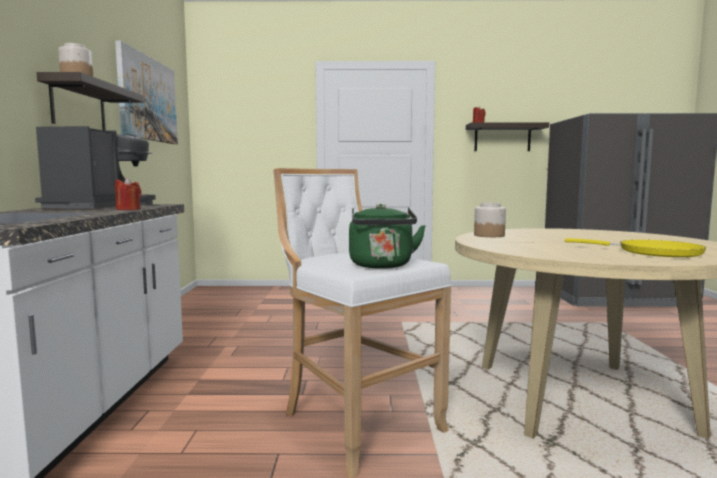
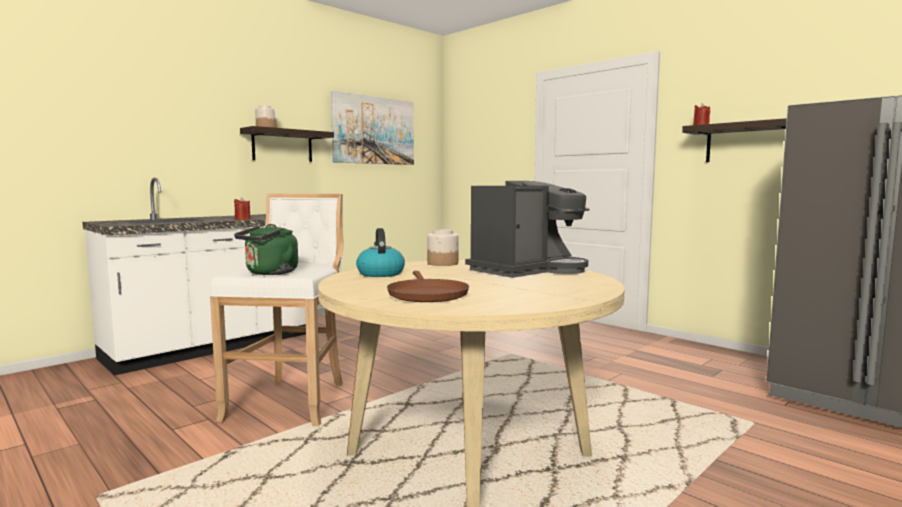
camera: 45 degrees right, 0 degrees up
coffee machine [35,126,156,208] -> coffee machine moved to [465,181,590,278]
yellow frying pan [565,238,707,257] -> brown frying pan [387,271,469,302]
none -> kettle [356,228,405,277]

